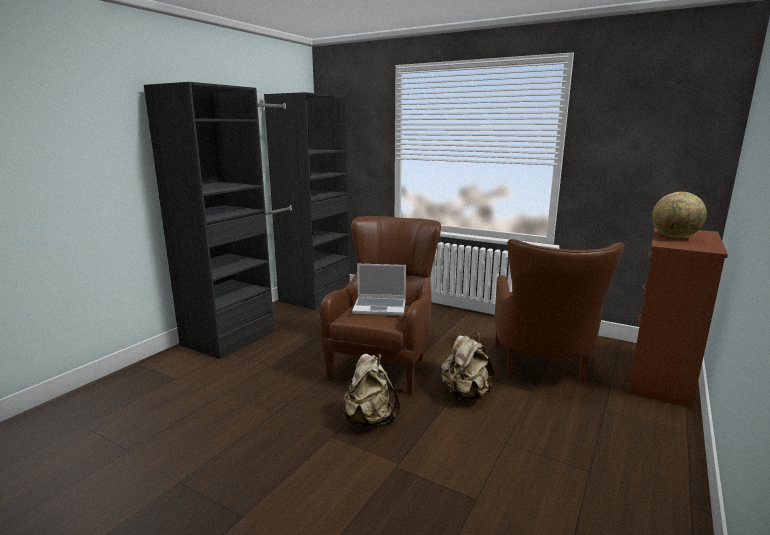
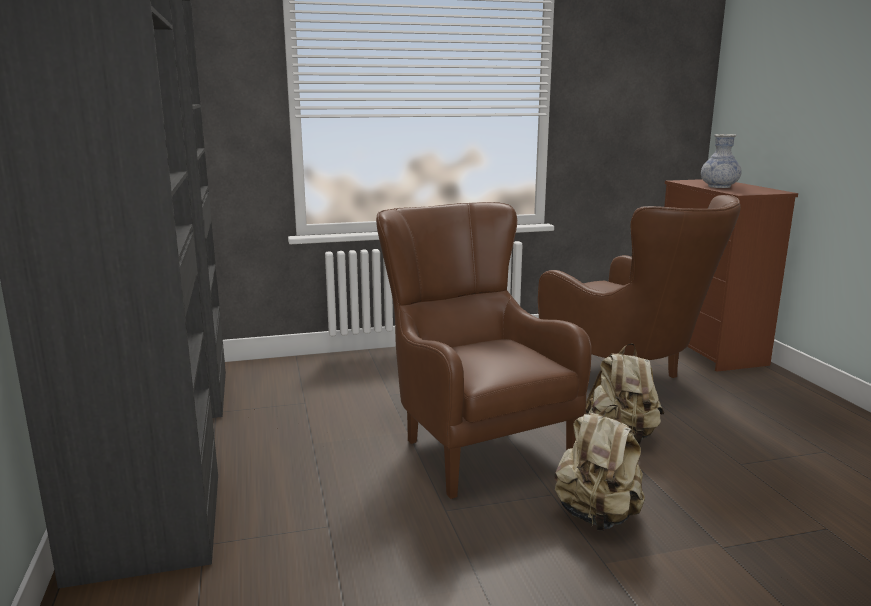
camera: 45 degrees left, 0 degrees up
laptop [352,264,406,316] -> none
globe [652,192,707,238] -> vase [701,134,742,188]

